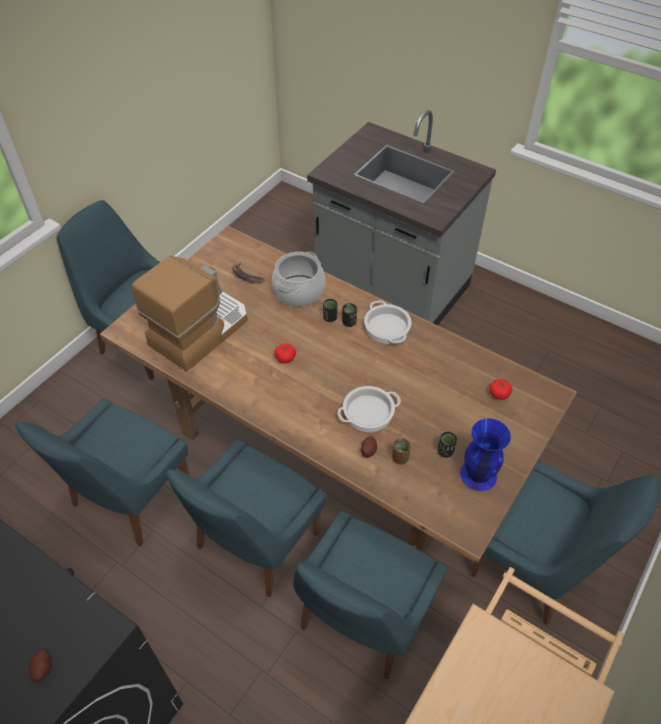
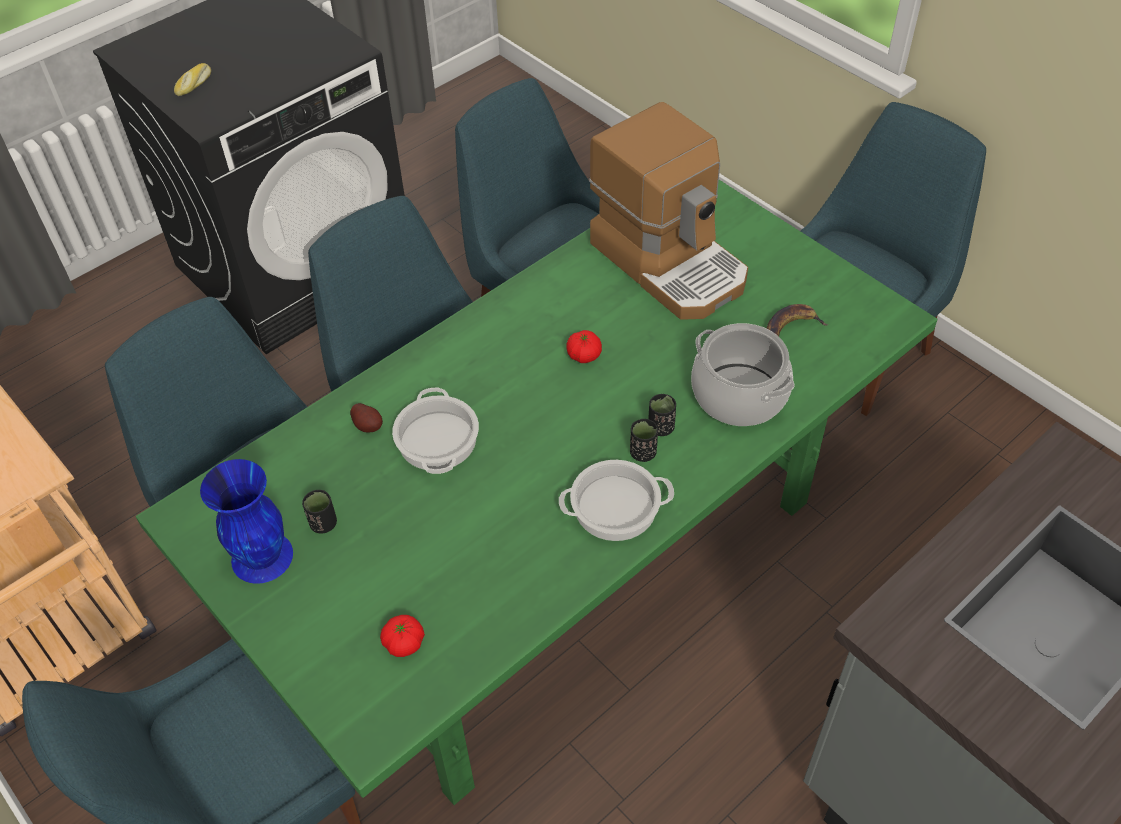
camera: 105 degrees right, 0 degrees up
potato [29,649,52,682] -> bread [174,63,211,96]
brown dining table [100,226,577,564] -> green dining table [136,180,938,805]
brown cup [392,438,410,464] -> none

